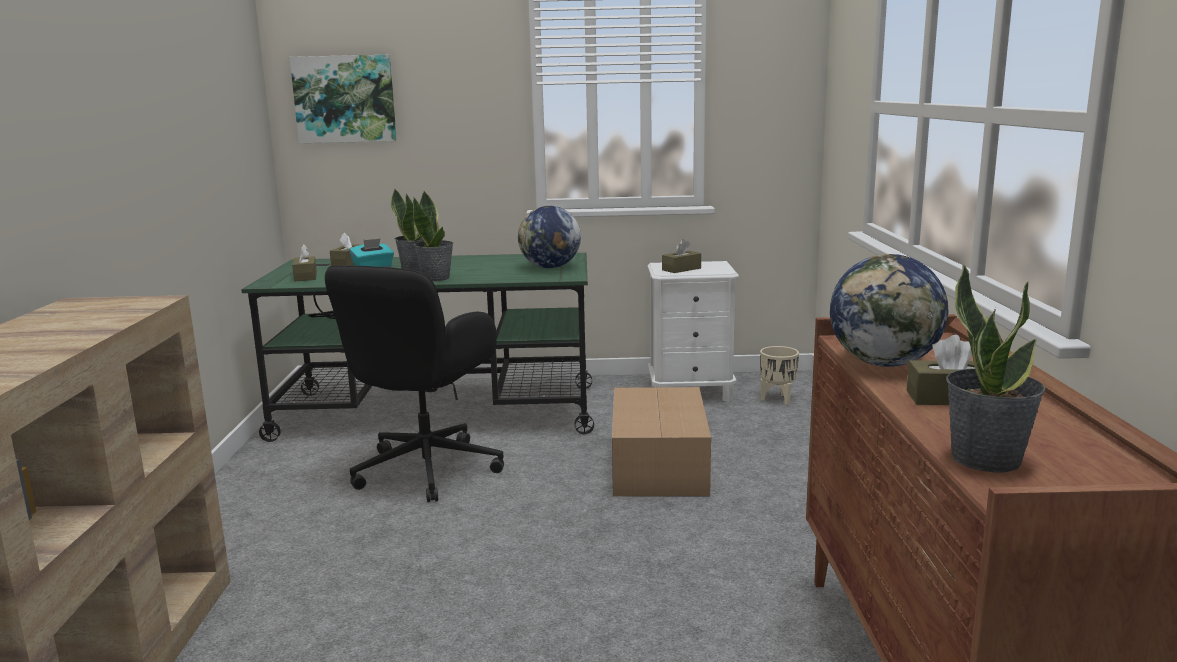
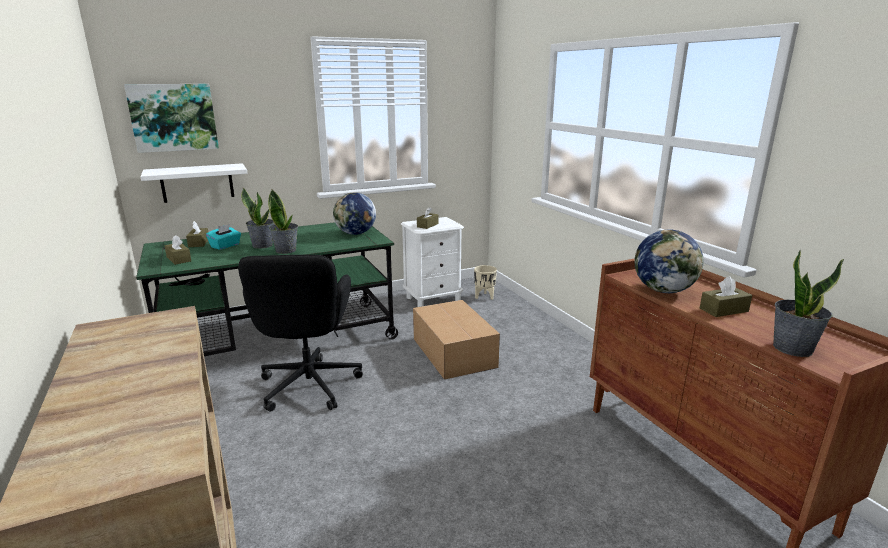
camera: 25 degrees left, 5 degrees up
none -> white shelf [141,163,247,203]

